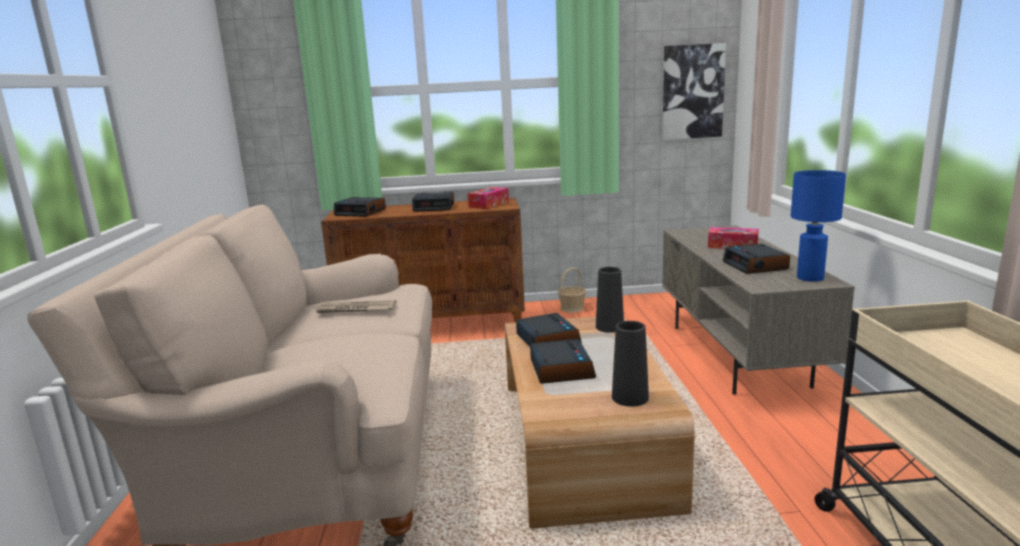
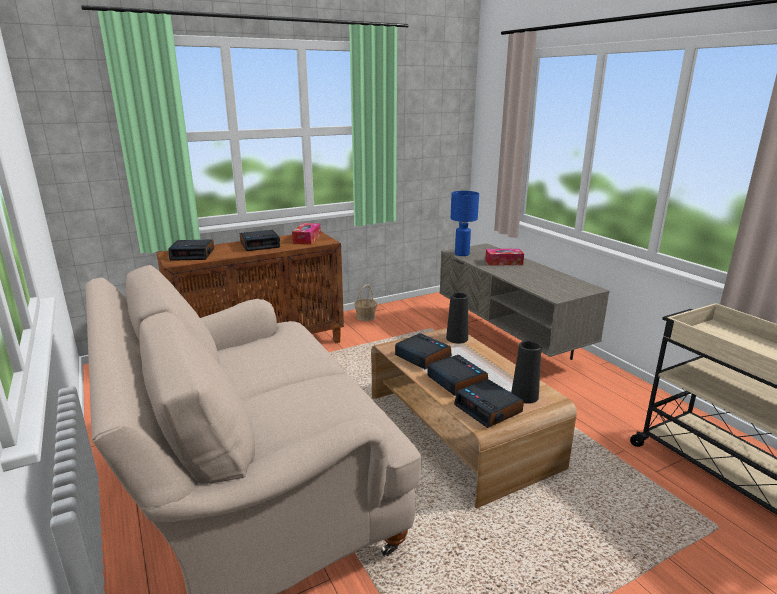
camera: 25 degrees left, 5 degrees up
newspaper [315,300,397,313] -> none
picture [663,43,726,140] -> none
alarm clock [723,244,790,274] -> alarm clock moved to [454,379,524,428]
blue table lamp [791,170,846,282] -> blue table lamp moved to [451,191,479,256]

